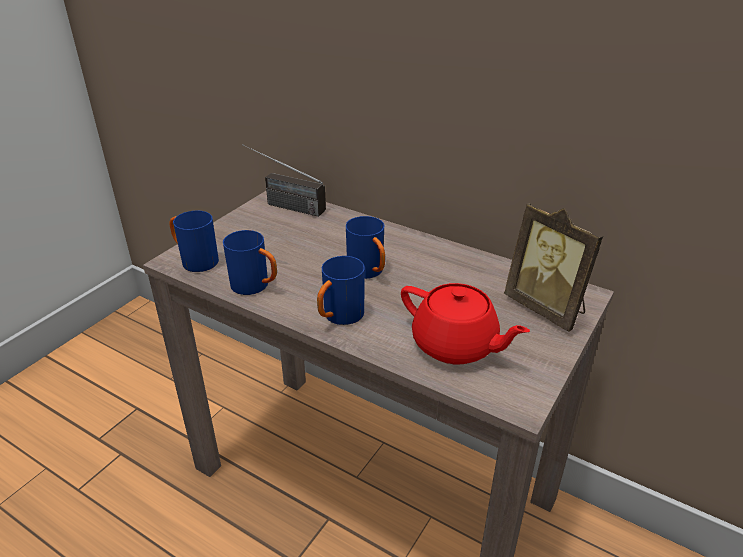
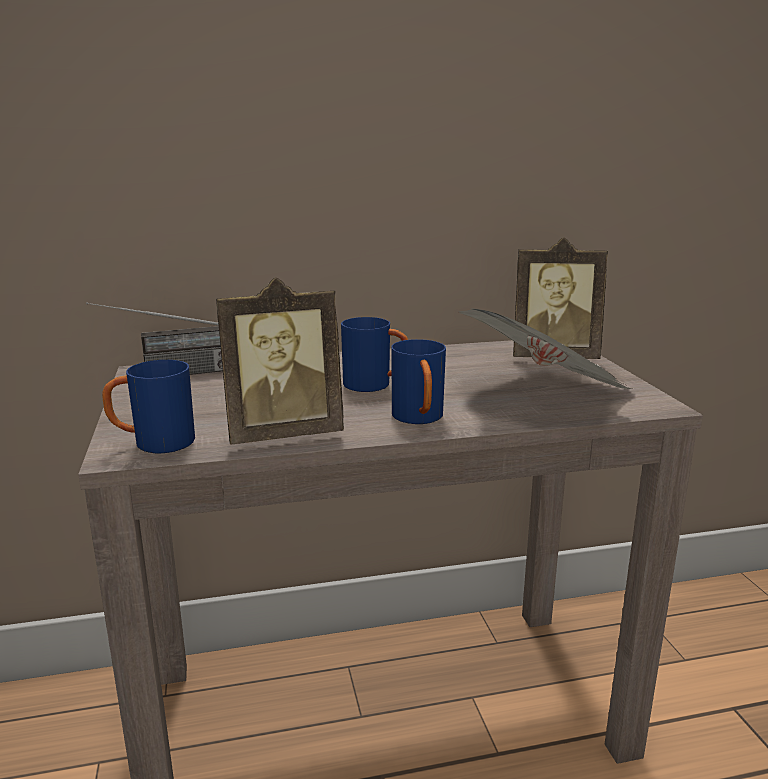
camera: 45 degrees left, 15 degrees down
blue mug [223,230,277,295] -> picture frame [216,277,344,445]
red teapot [401,283,530,364] -> newspaper [459,308,632,389]

